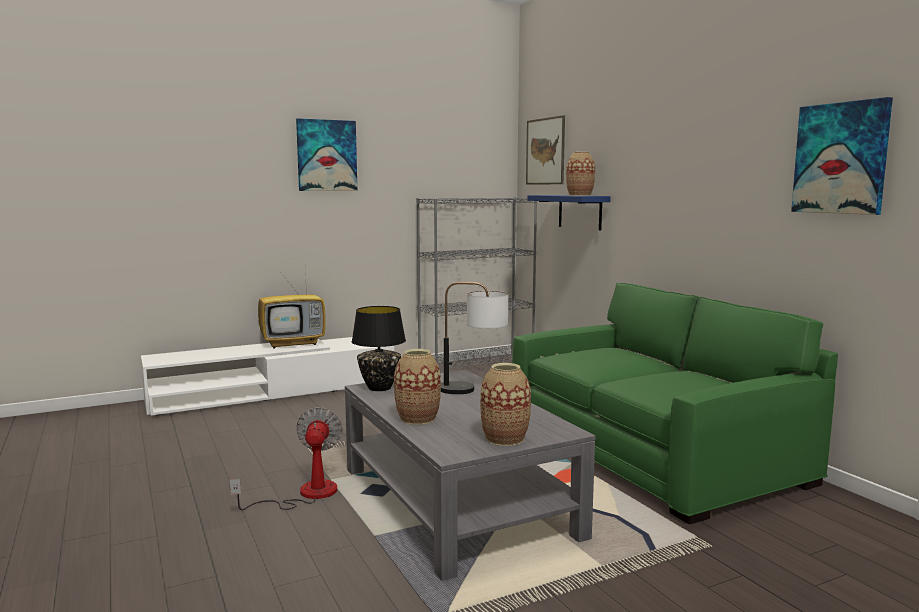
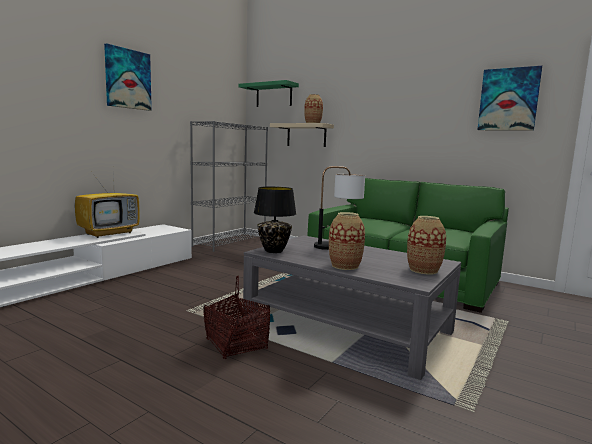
camera: 30 degrees left, 0 degrees up
fan [229,407,343,510] -> basket [204,276,270,359]
picture [526,115,565,184] -> green shelf [238,80,299,107]
blue shelf [527,195,611,230] -> beige shelf [270,123,334,147]

